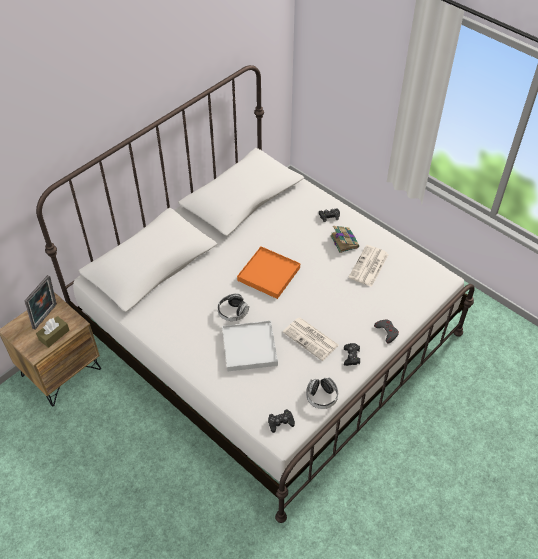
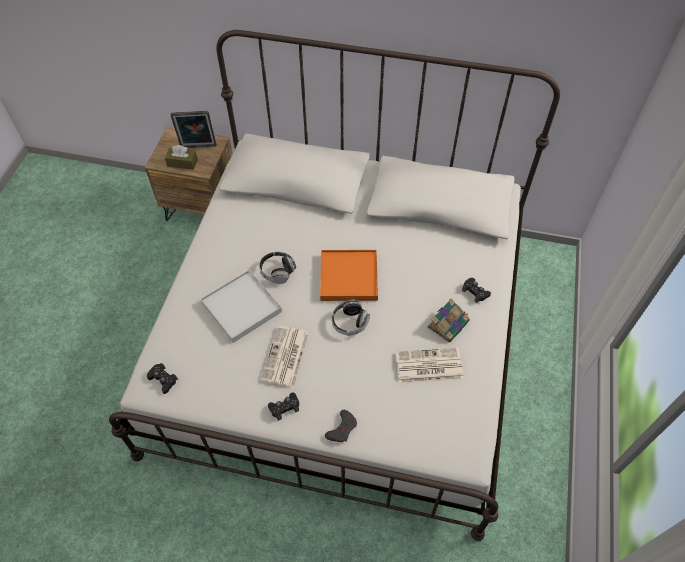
camera: 60 degrees right, 5 degrees up
headphones [306,378,338,409] -> headphones moved to [332,300,370,335]

